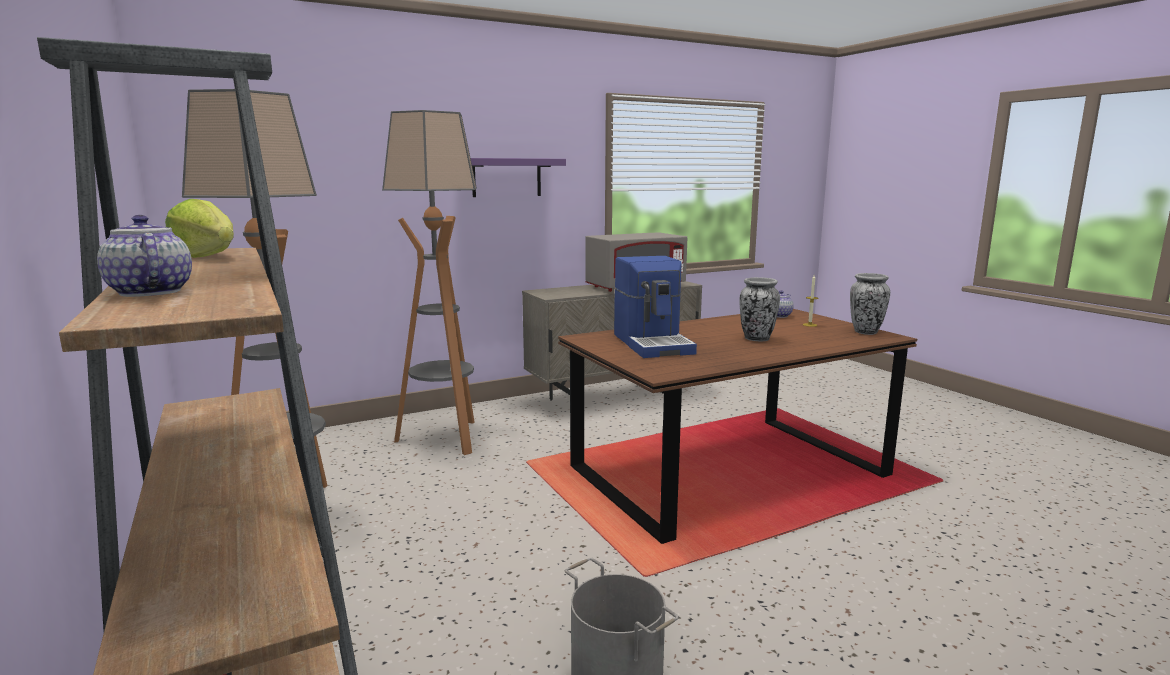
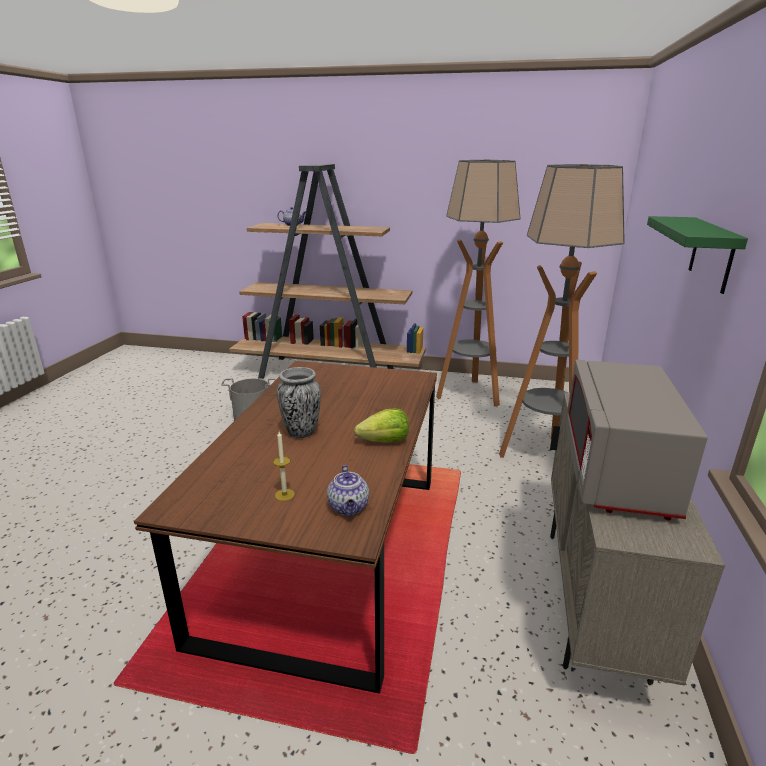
camera: 130 degrees right, 10 degrees up
lettuce [165,199,234,258] -> lettuce moved to [354,408,409,443]
purple shelf [471,158,566,197] -> green shelf [647,216,748,294]
coffee machine [614,256,697,358] -> none
vase [850,273,890,335] -> none

